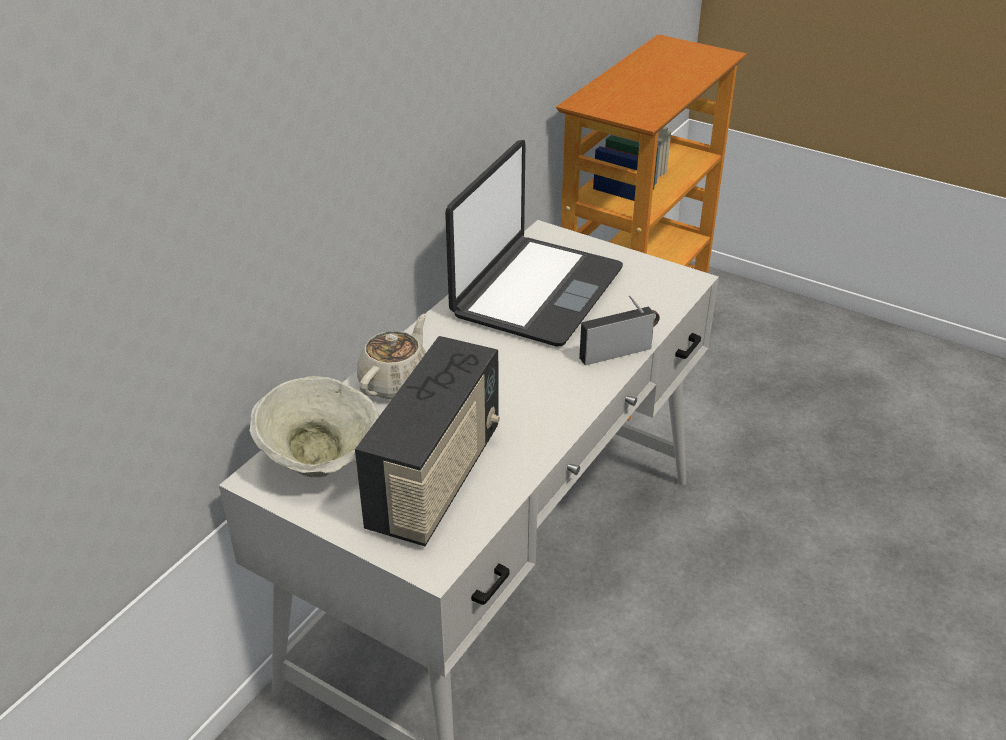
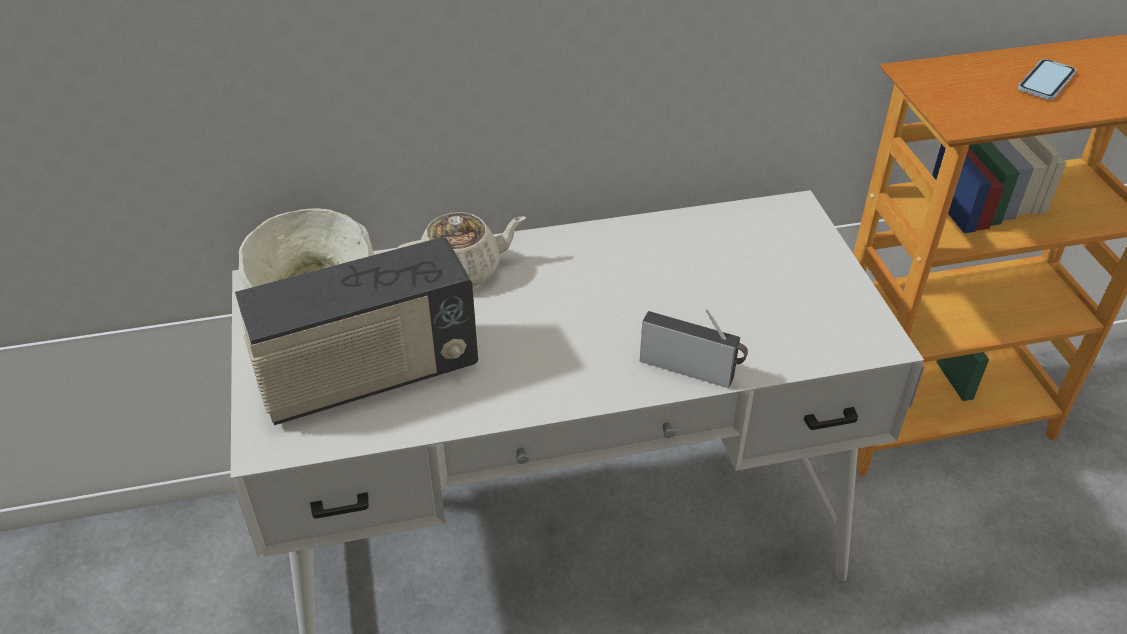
camera: 45 degrees right, 5 degrees up
laptop [445,140,623,346] -> none
none -> phone [1018,59,1076,100]

